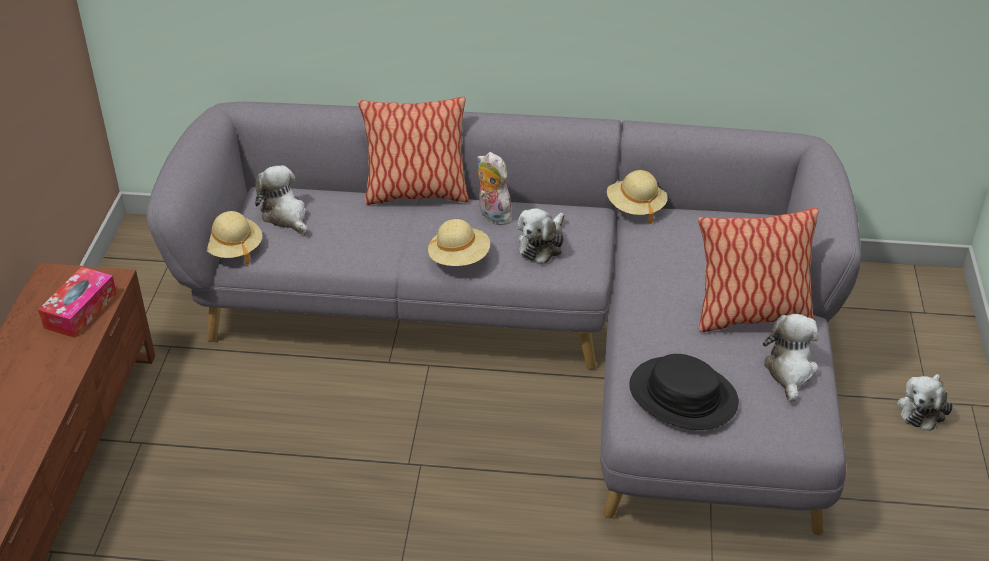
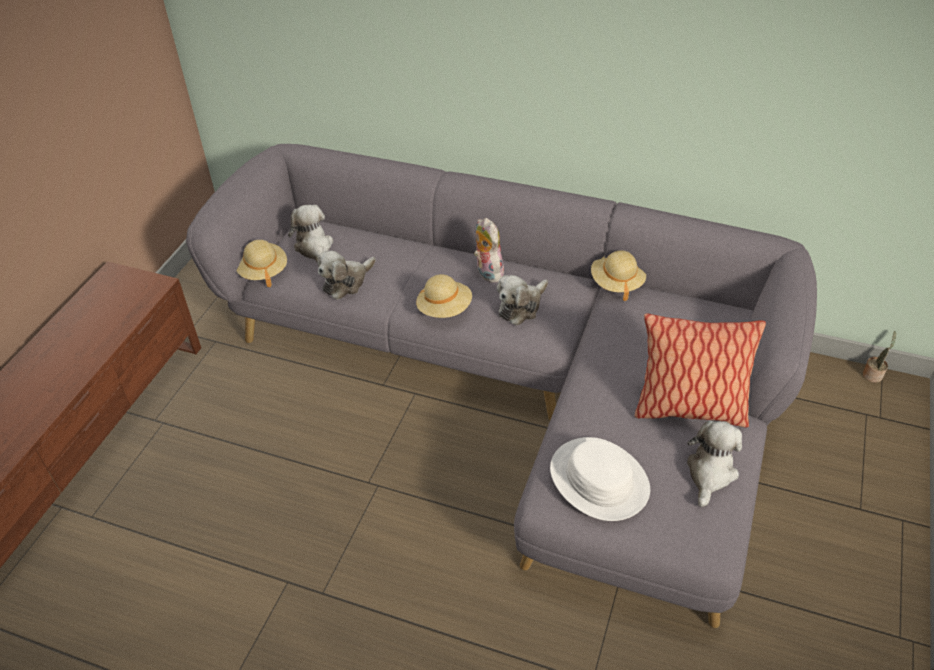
camera: 15 degrees right, 5 degrees up
tissue box [38,267,117,338] -> none
pillow [358,97,469,205] -> none
black hat [629,354,739,430] -> white hat [550,437,650,521]
plush toy [897,374,953,431] -> plush toy moved to [318,251,376,300]
none -> potted plant [863,331,896,383]

